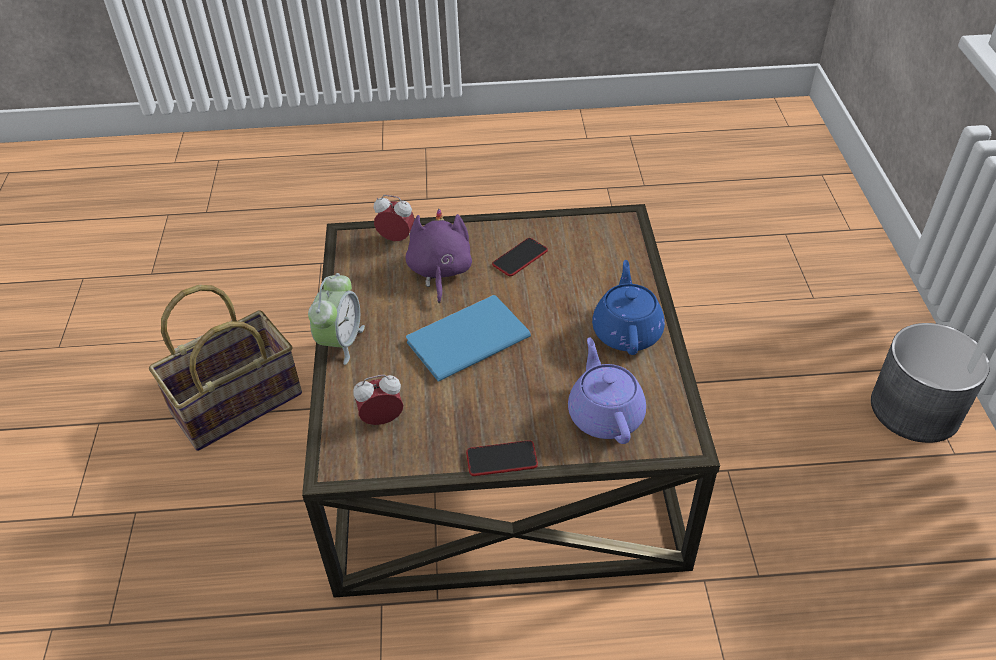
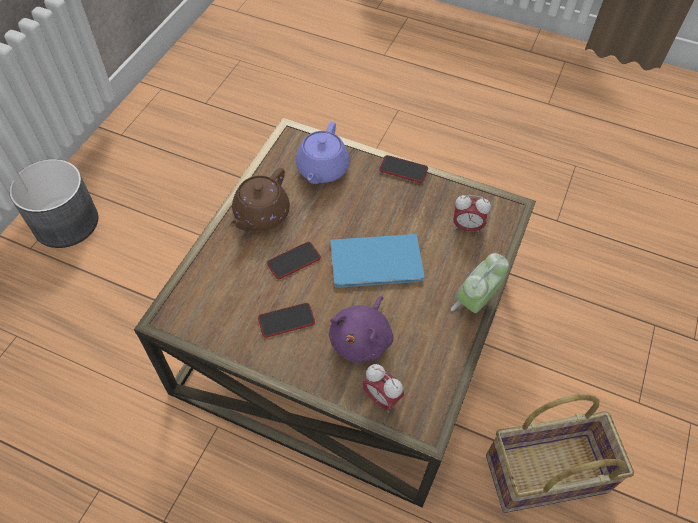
camera: 155 degrees left, 10 degrees up
blue teapot [592,260,665,355] -> brown teapot [230,168,290,231]
none -> phone [267,242,321,279]

